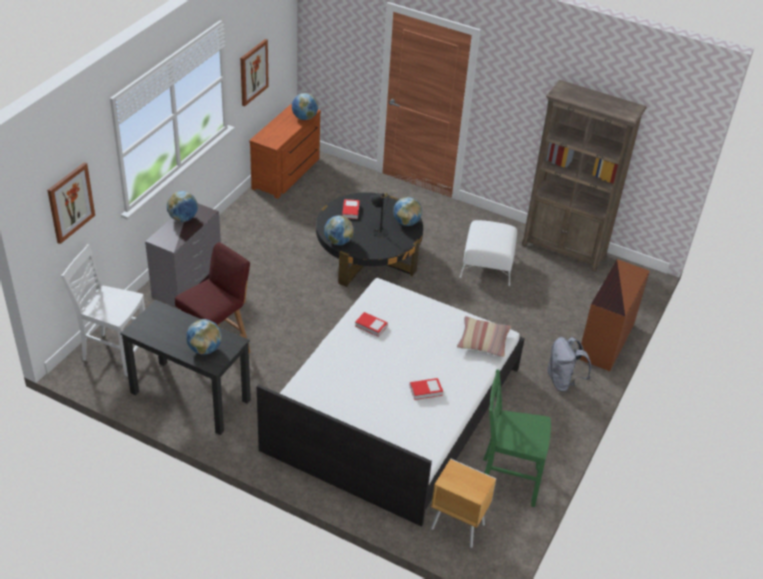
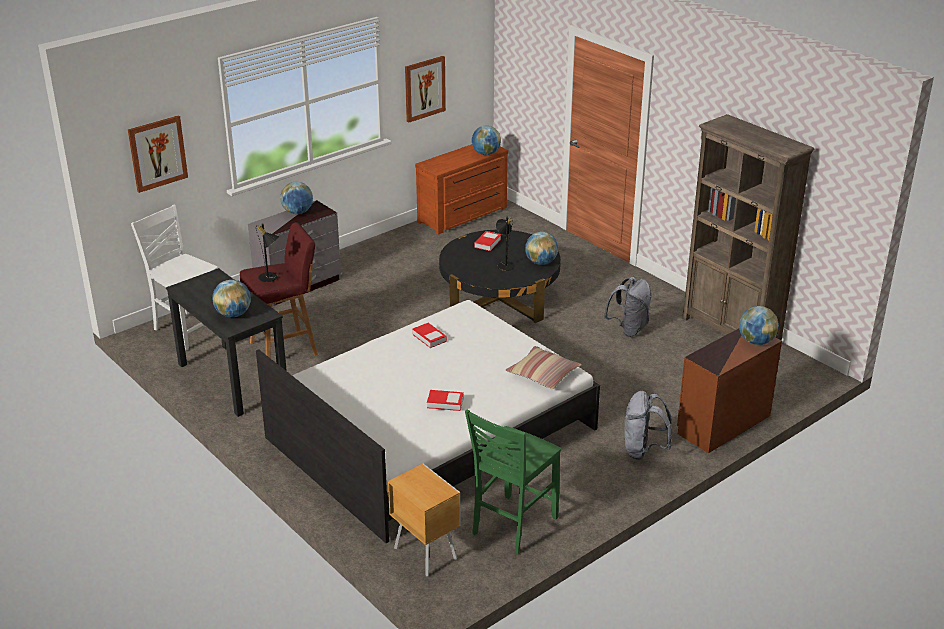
camera: 25 degrees right, 10 degrees down
globe [324,215,354,245] -> globe moved to [739,306,779,345]
white ottoman [460,220,517,286] -> grey backpack [604,277,652,337]
green chair [483,369,551,507] -> green chair turned 90 degrees counterclockwise [465,409,561,554]
none -> black table lamp [256,223,279,282]

